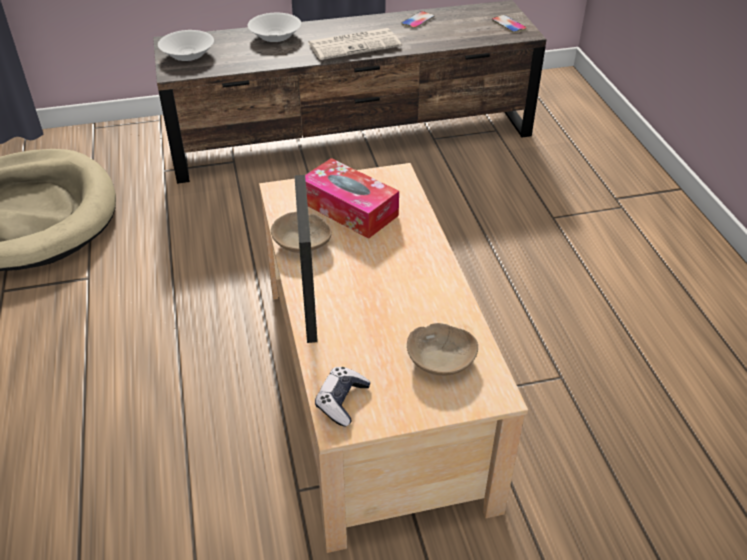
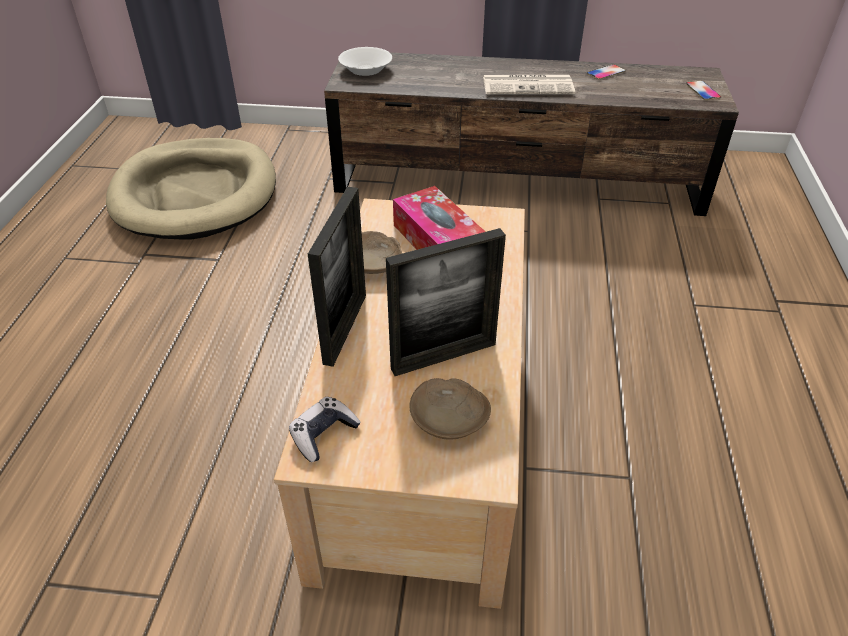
camera: 20 degrees right, 0 degrees up
white bowl [248,13,301,42] -> none
none -> picture frame [386,228,506,376]

